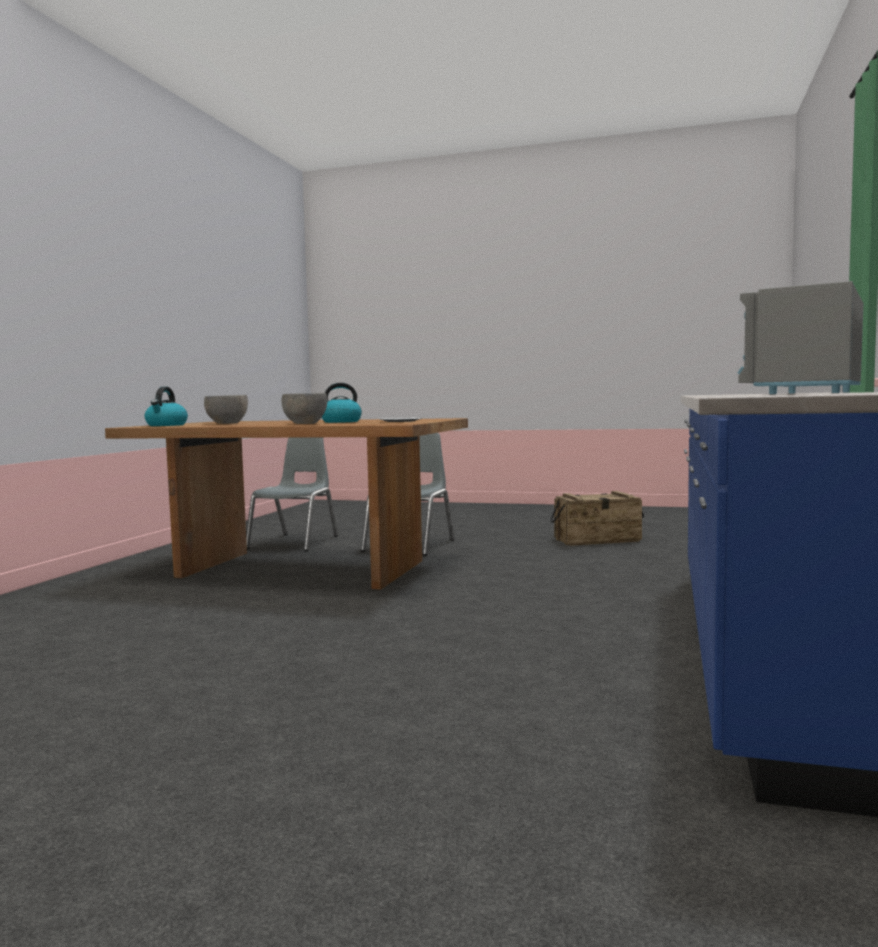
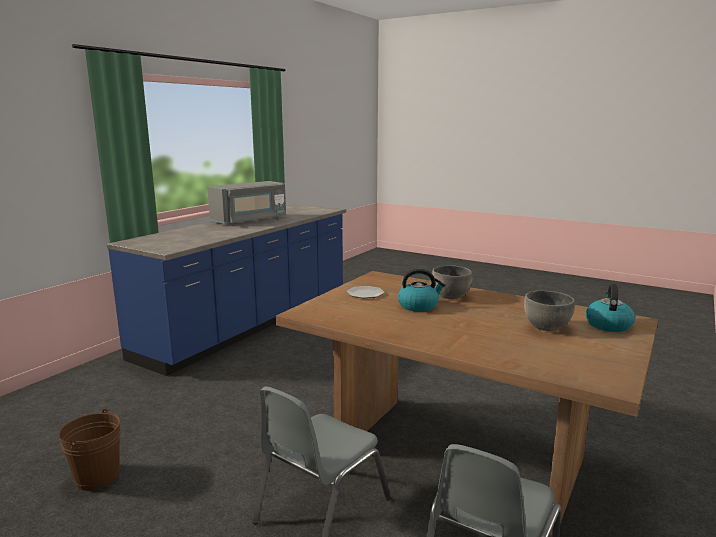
camera: 165 degrees left, 10 degrees up
crate [551,491,644,546] -> brown bucket [58,409,121,491]

